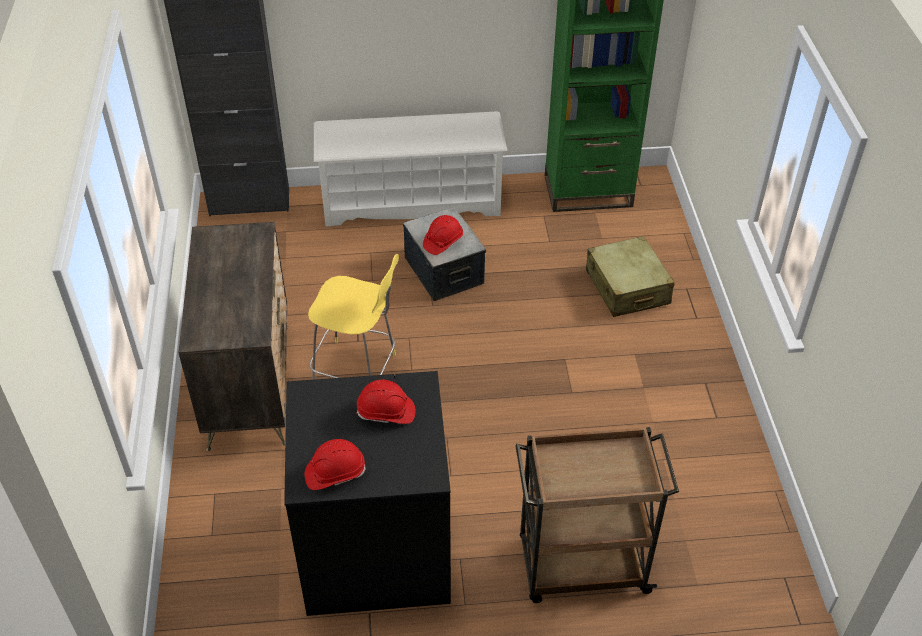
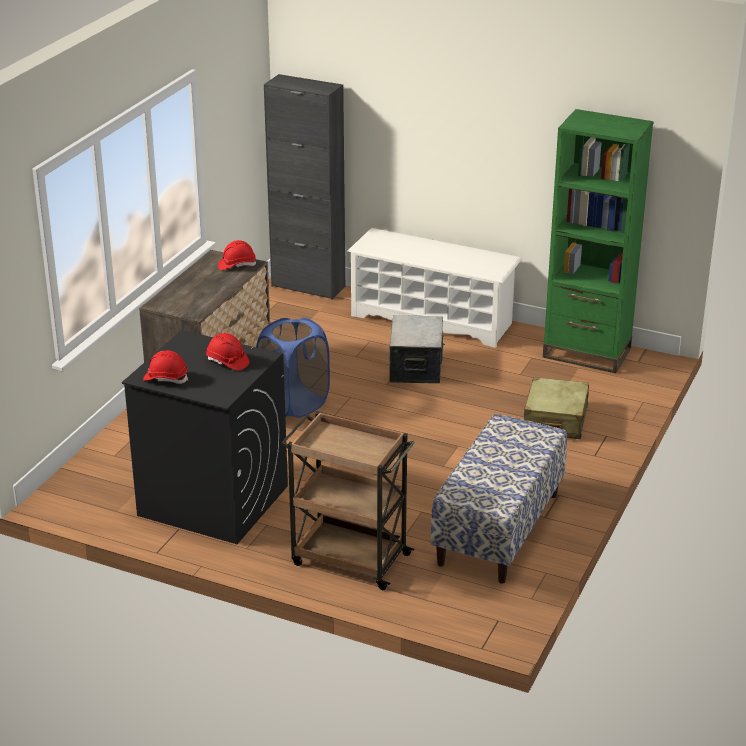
camera: 30 degrees right, 15 degrees down
yellow stool [308,254,399,380] -> blue laundry basket [256,318,330,418]
red hard hat [423,215,463,255] -> red hard hat moved to [218,240,256,270]
none -> bench [431,414,567,584]

